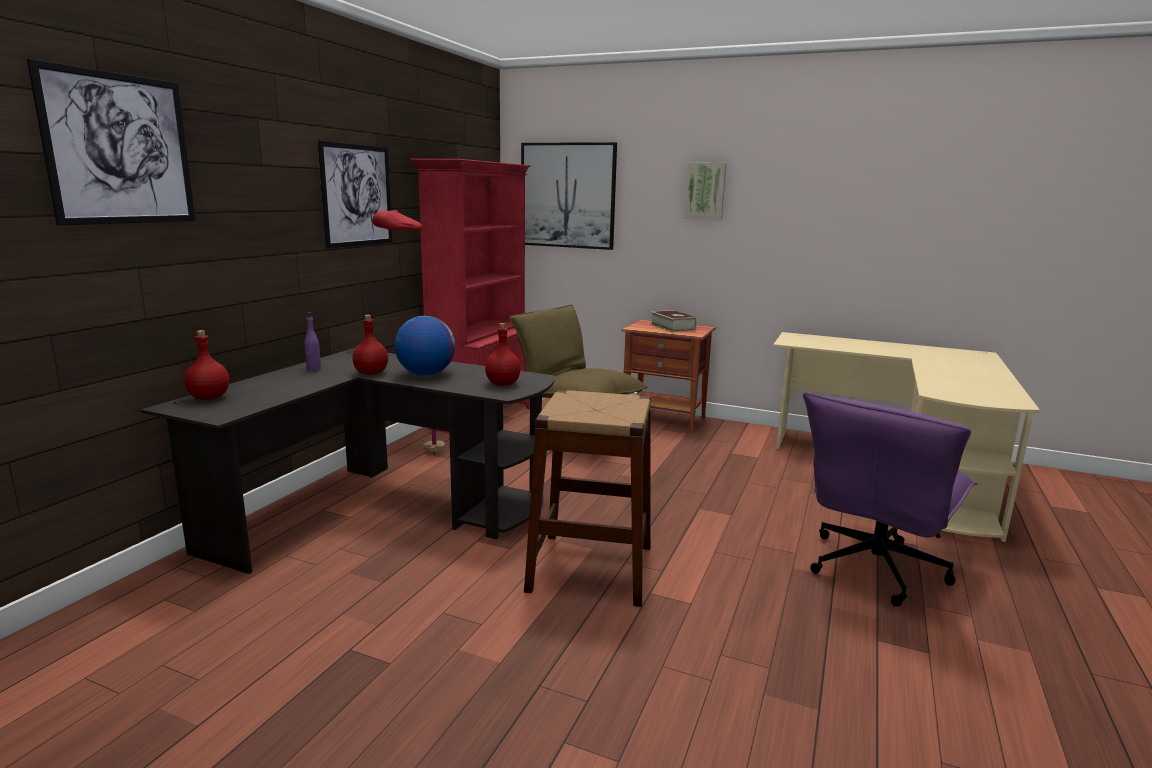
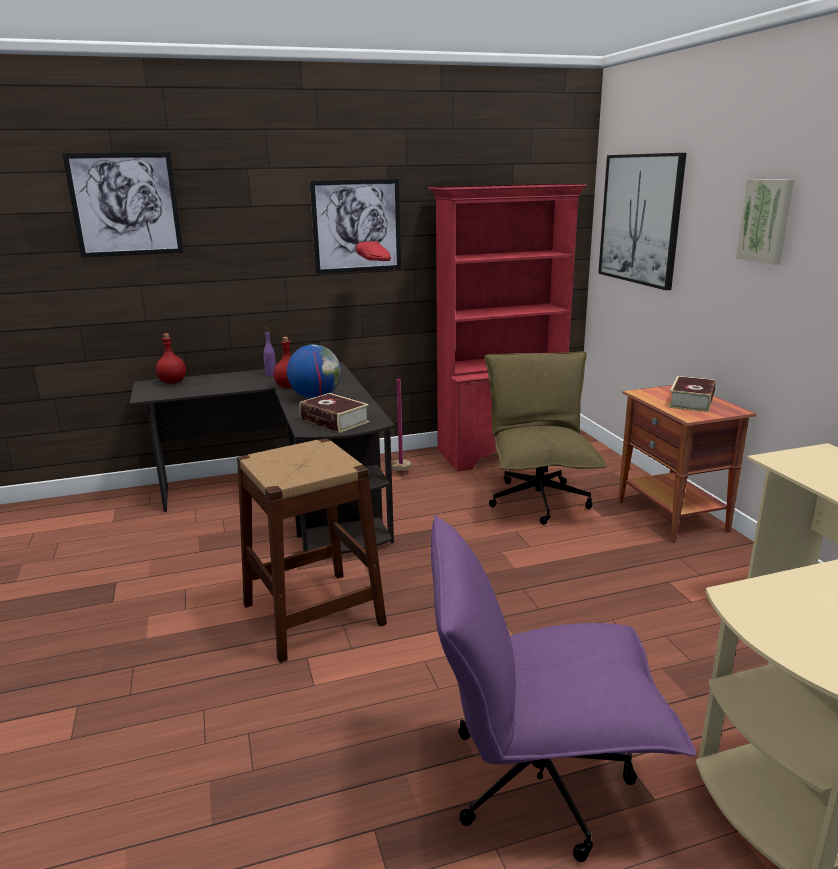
camera: 50 degrees right, 5 degrees up
red bottle [485,323,521,386] -> book [299,393,369,433]

